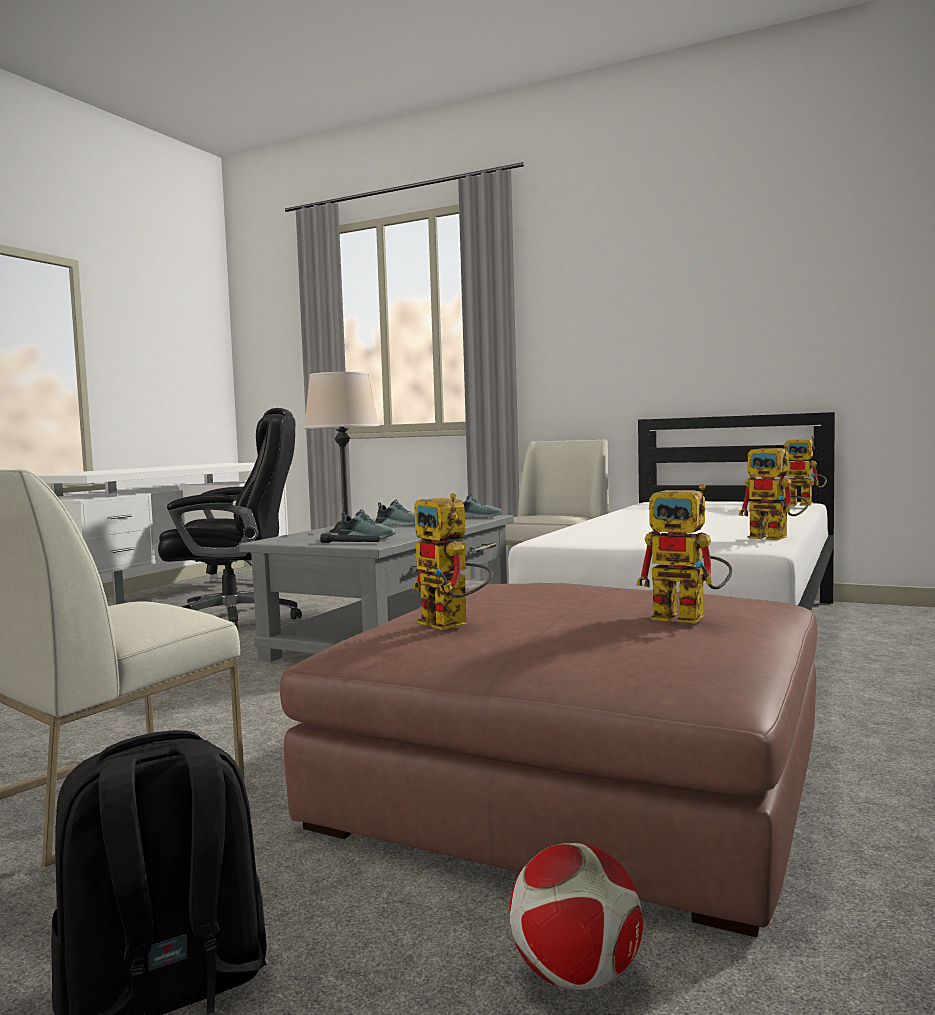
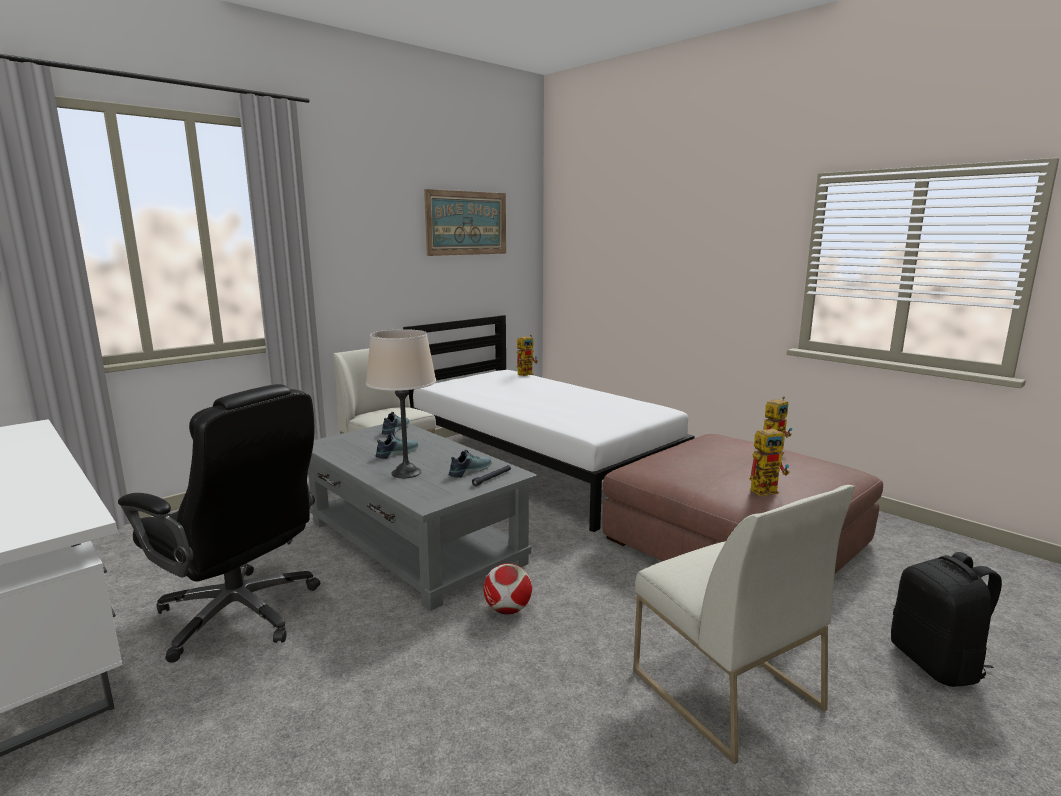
camera: 70 degrees left, 10 degrees up
black office chair [158,408,302,629] -> black office chair turned 105 degrees clockwise [118,384,320,663]
football [509,843,643,990] -> football moved to [483,563,532,614]
toy robot [739,443,809,540] -> none
none -> picture [424,189,506,256]

